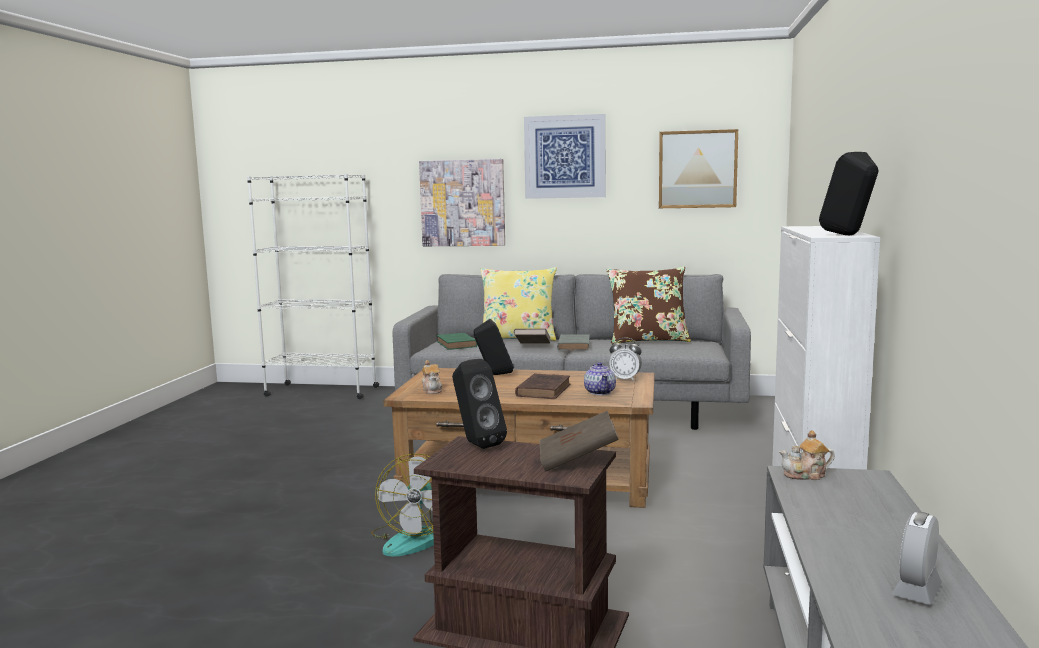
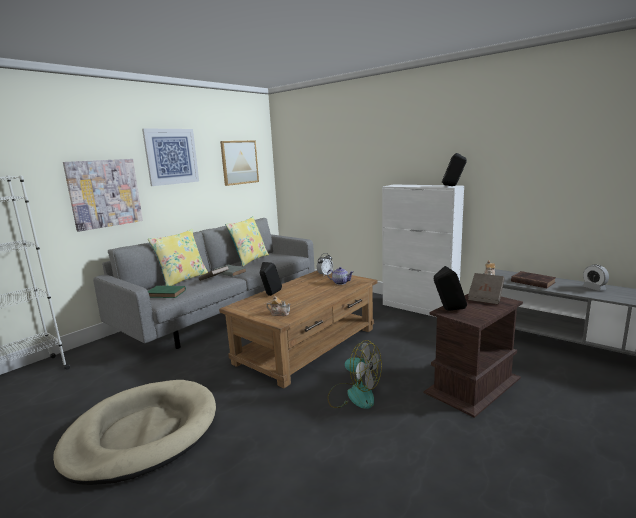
camera: 60 degrees left, 5 degrees up
brown book [515,373,570,399] -> brown book moved to [511,271,556,288]
brown pillow [607,266,691,345] -> yellow pillow [225,216,269,266]
none -> beige dog bed [53,380,216,485]

